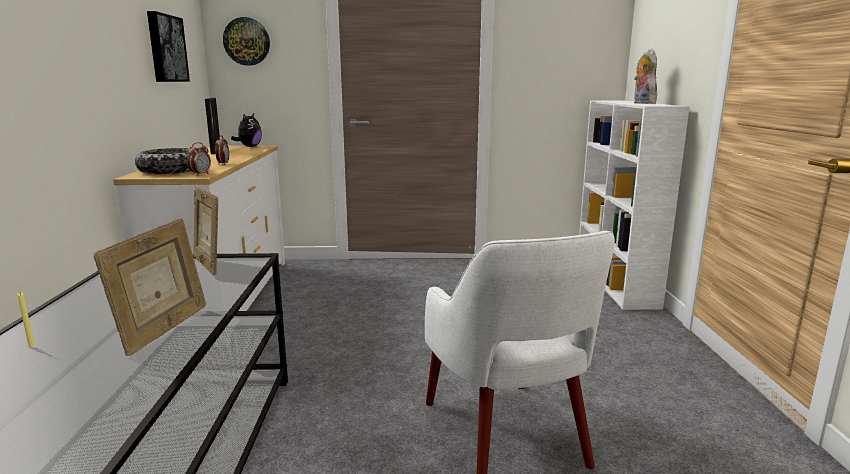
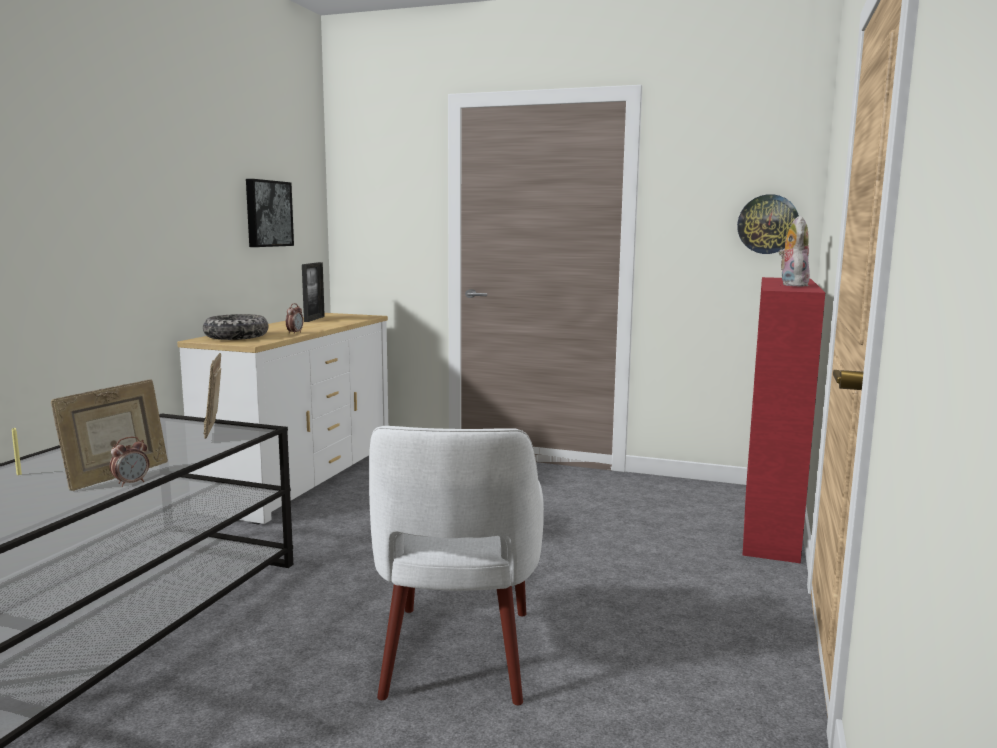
camera: 20 degrees right, 5 degrees down
alarm clock [187,142,211,176] -> alarm clock moved to [110,437,149,487]
wall clock [223,17,270,66] -> wall clock moved to [737,194,799,254]
plush toy [231,113,262,147] -> none
white bookcase [579,100,689,310] -> red bookcase [743,277,825,563]

